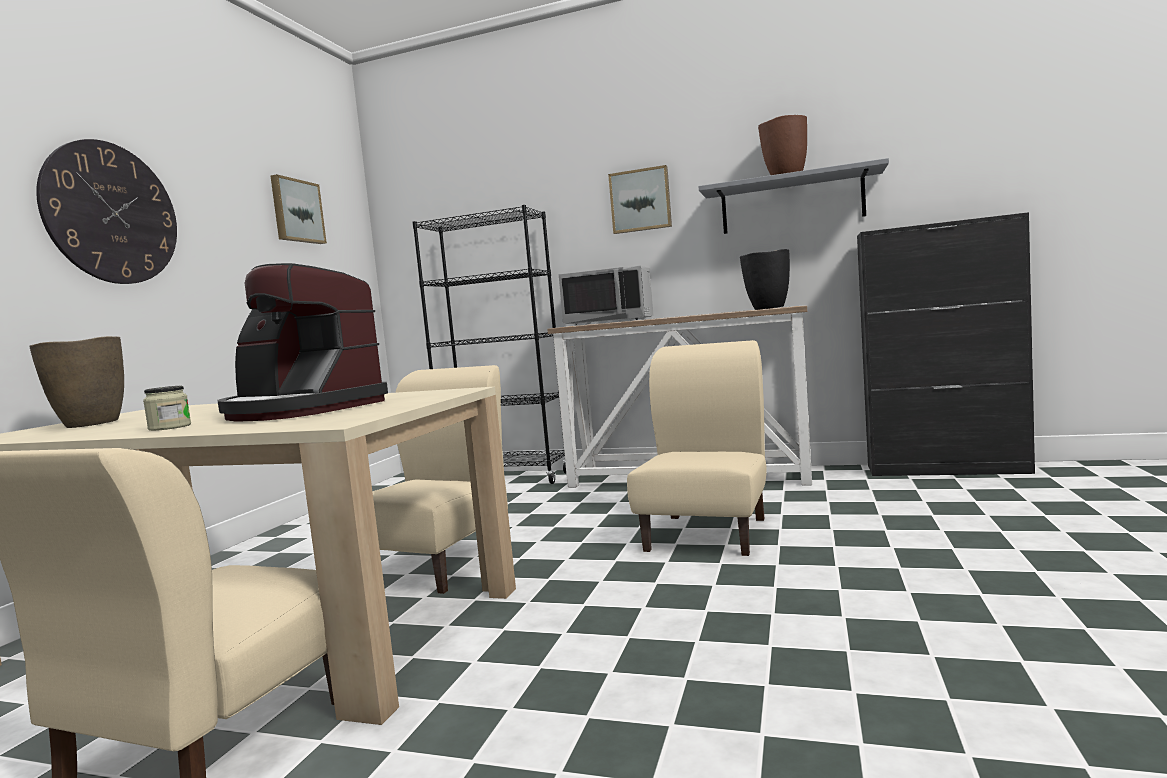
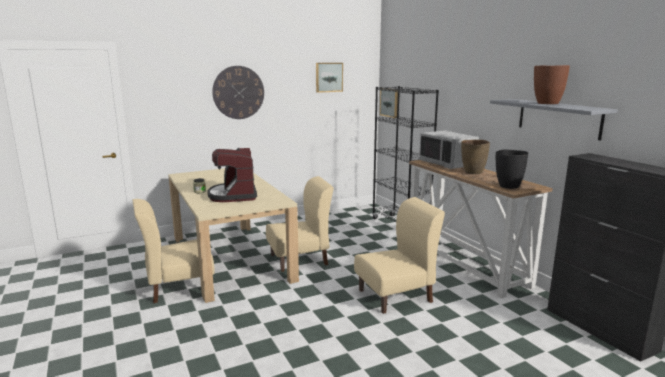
camera: 45 degrees right, 10 degrees up
brown vase [30,336,124,428] -> brown vase moved to [461,140,490,174]
picture [608,165,672,234] -> picture moved to [380,88,398,118]

